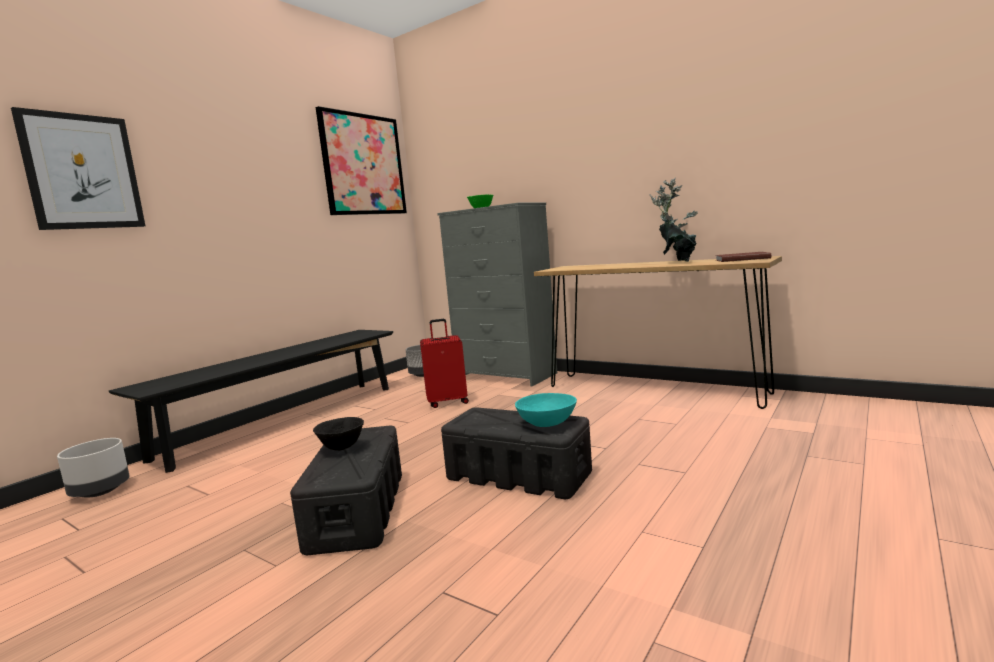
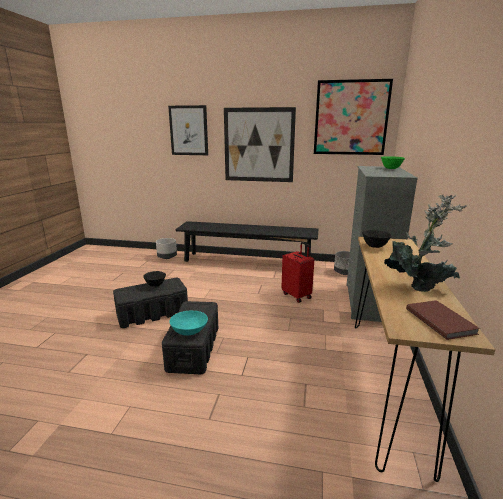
camera: 65 degrees right, 10 degrees up
none -> picture [224,107,296,182]
none -> black bowl [362,230,391,248]

